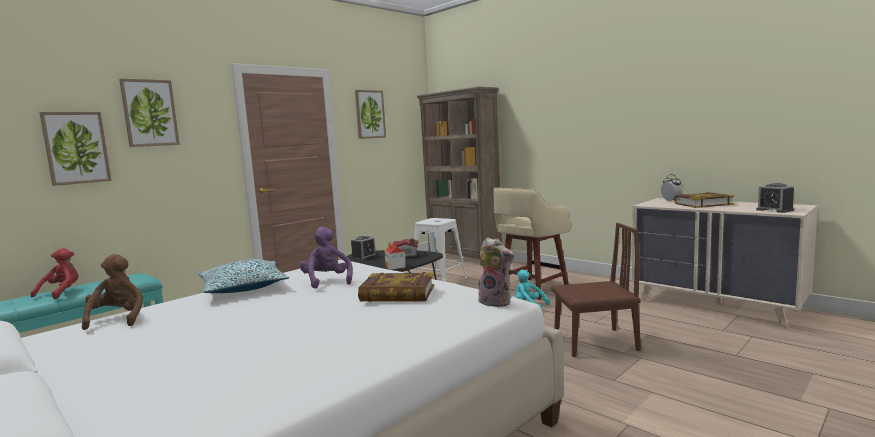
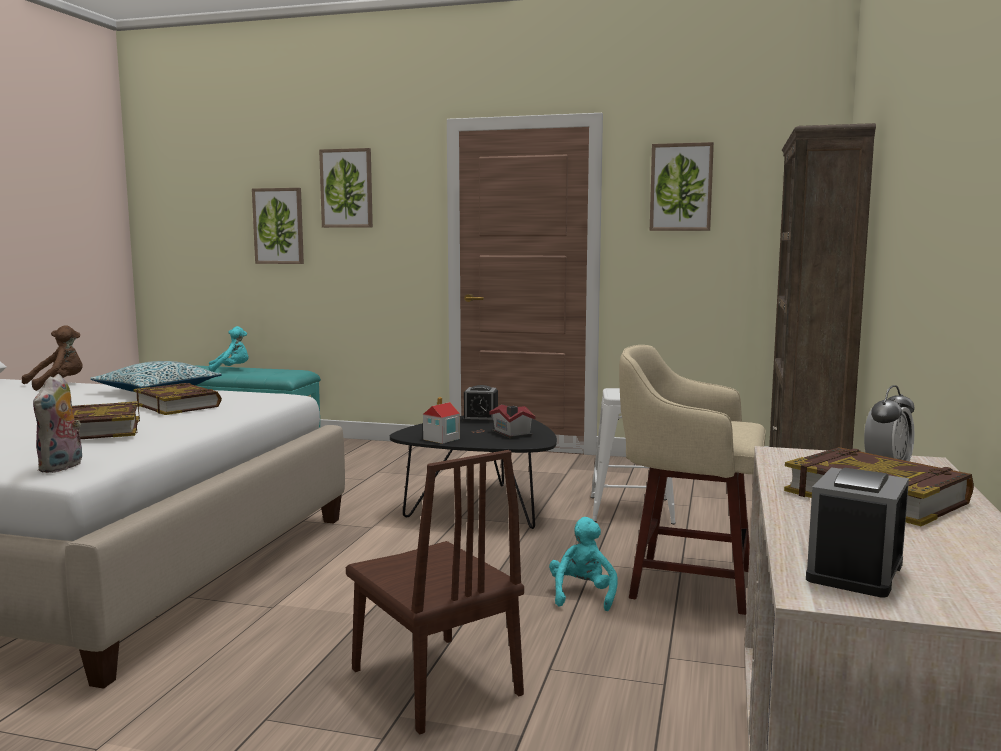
camera: 60 degrees right, 0 degrees up
red plush toy [31,248,79,299] -> turquoise plush toy [209,326,248,372]
purple plush toy [300,226,353,289] -> book [133,383,222,415]

